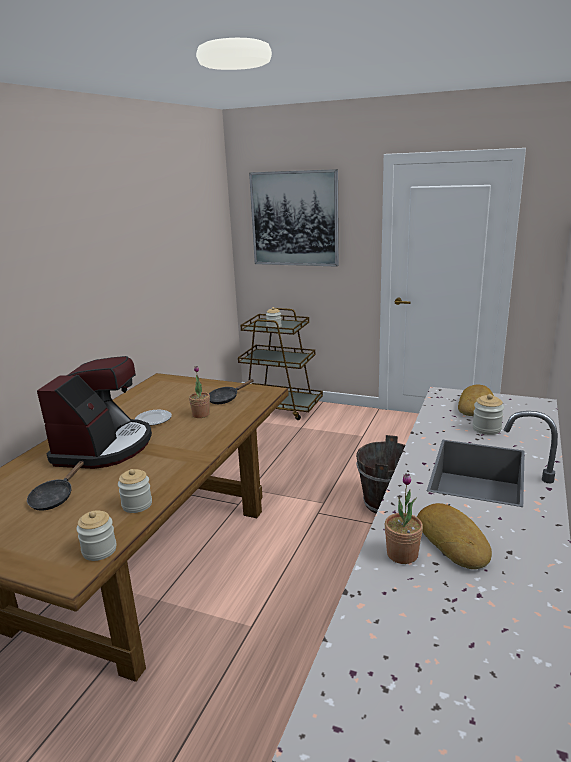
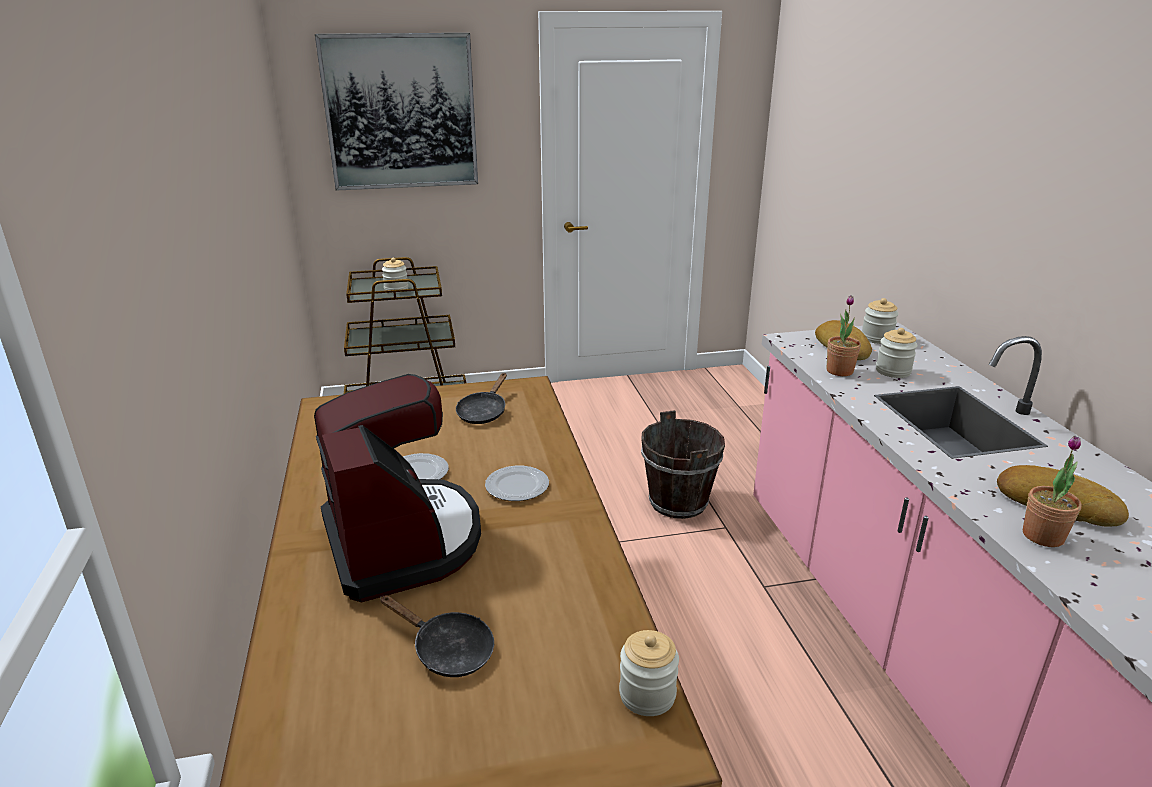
camera: 35 degrees left, 5 degrees up
black frying pan [27,461,84,511] -> black frying pan turned 45 degrees counterclockwise [380,595,494,677]
jar [118,469,152,513] -> jar moved to [862,298,899,344]
potted plant [189,366,210,418] -> potted plant moved to [827,295,861,376]
none -> plate [485,466,549,501]

